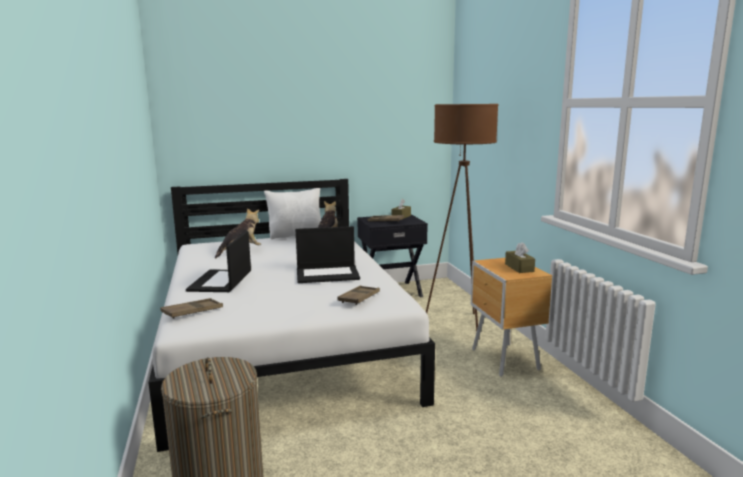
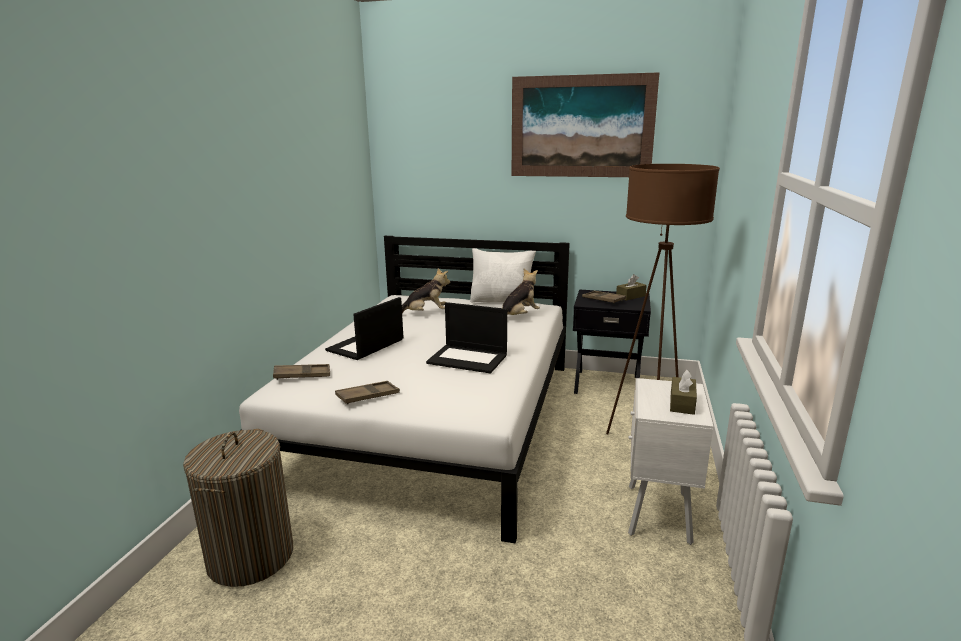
camera: 30 degrees right, 5 degrees up
brown tray [338,285,380,305] -> brown tray moved to [335,381,400,405]
brown nightstand [471,258,552,377] -> white nightstand [628,378,714,545]
none -> picture [512,72,660,177]

